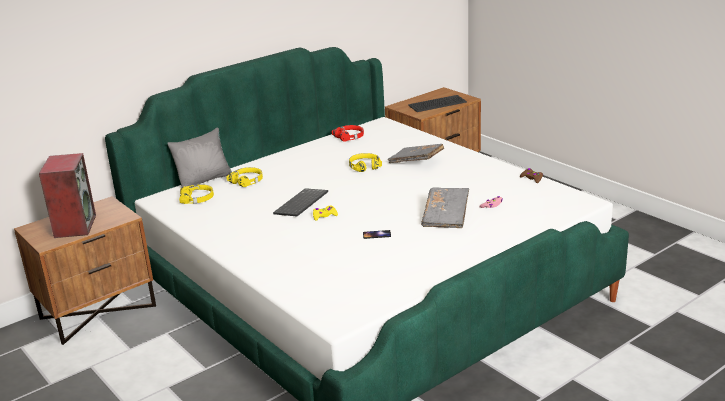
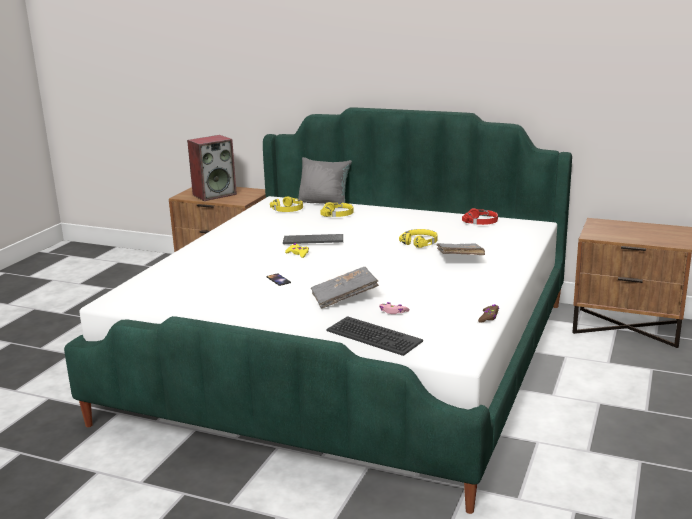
camera: 60 degrees right, 5 degrees down
keyboard [408,95,467,112] -> keyboard moved to [326,316,423,356]

